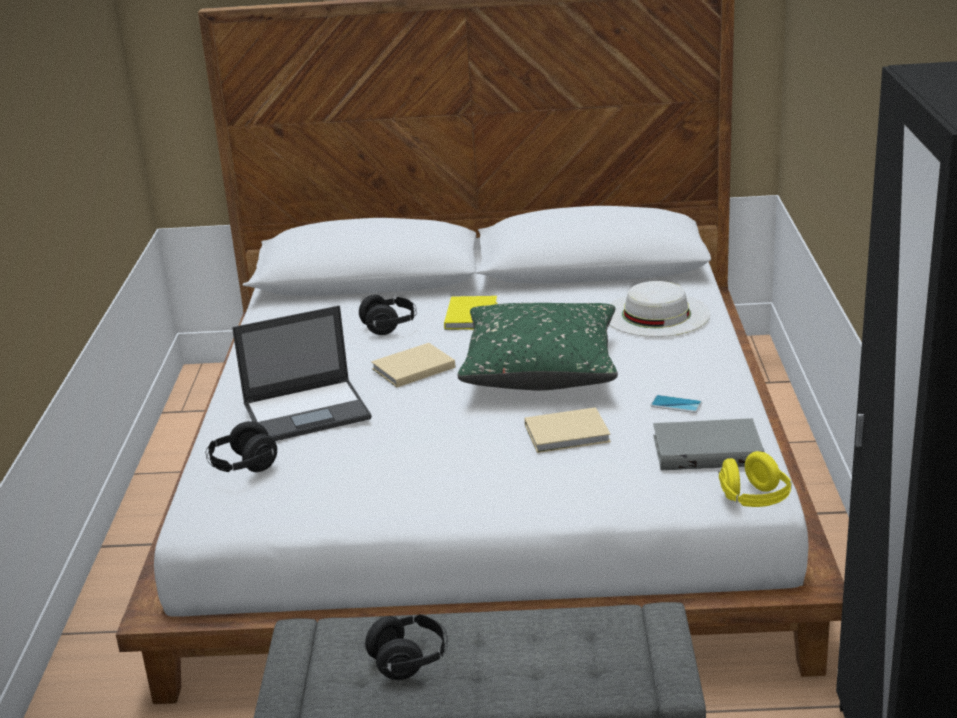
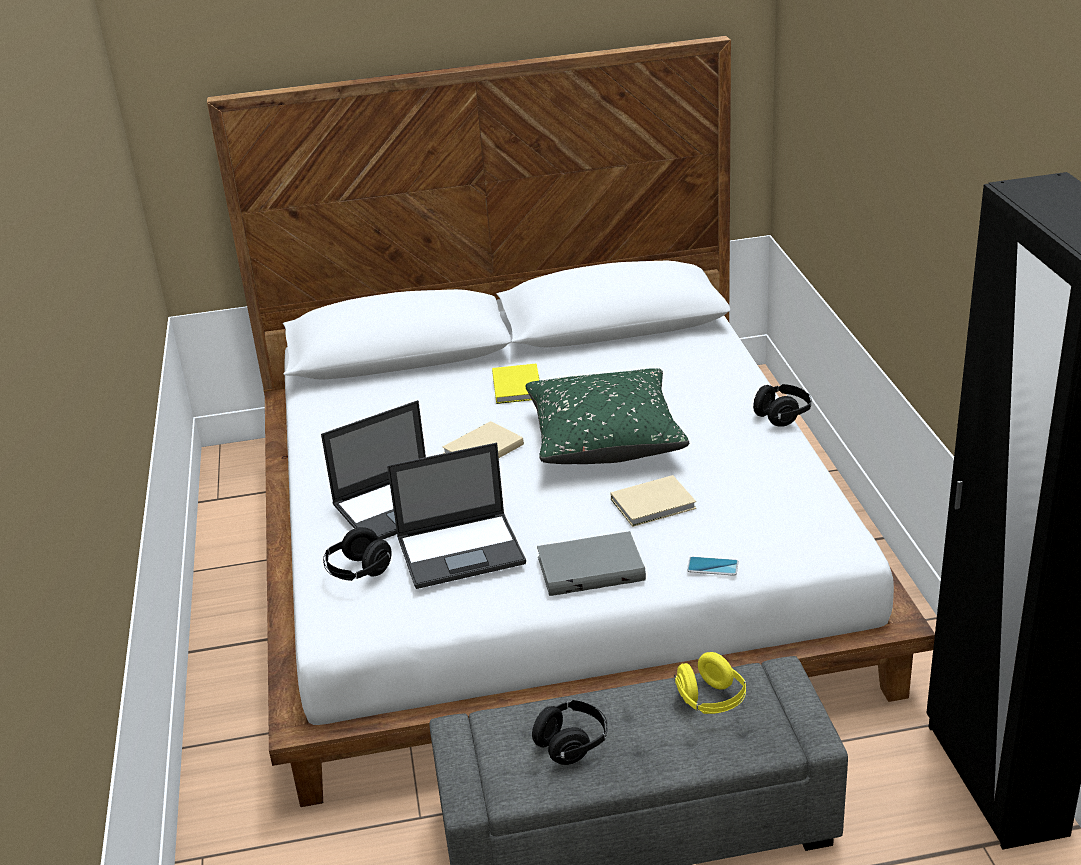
camera: 10 degrees left, 5 degrees up
black headphones [359,294,417,335] -> black headphones moved to [753,384,812,427]
white hat [609,281,710,337] -> none
phone [650,395,702,413] -> phone moved to [687,557,739,576]
grey book [653,418,765,470] -> grey book moved to [537,531,646,596]
yellow headphones [718,451,792,507] -> yellow headphones moved to [674,652,746,714]
none -> laptop [387,443,526,589]

